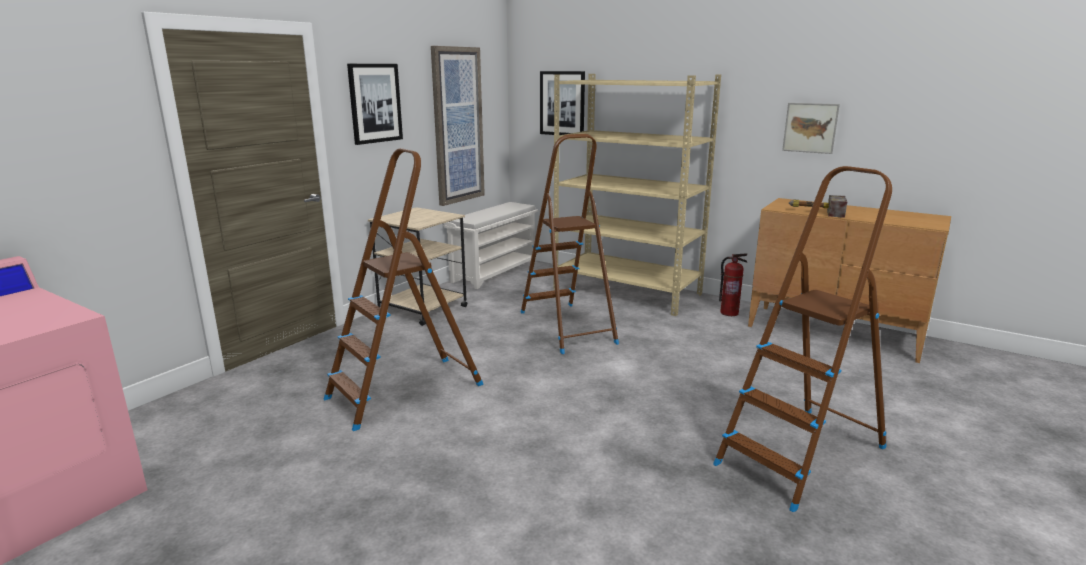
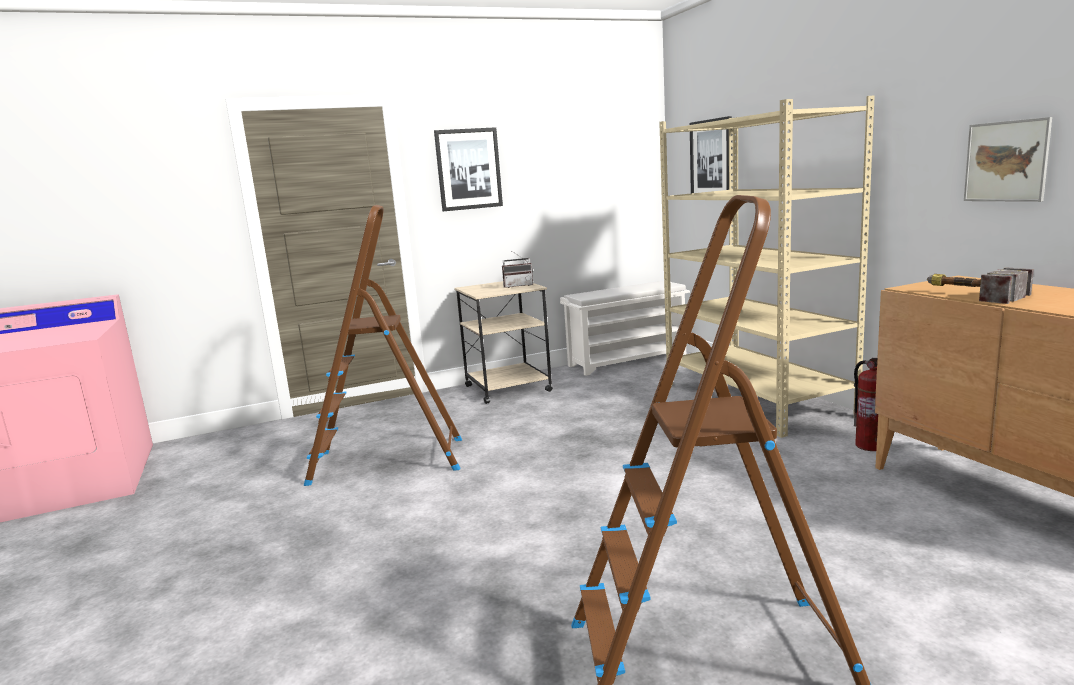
camera: 35 degrees right, 5 degrees down
picture [431,46,485,206] -> none
brown step ladder [521,134,619,354] -> none
none -> radio [502,252,533,288]

